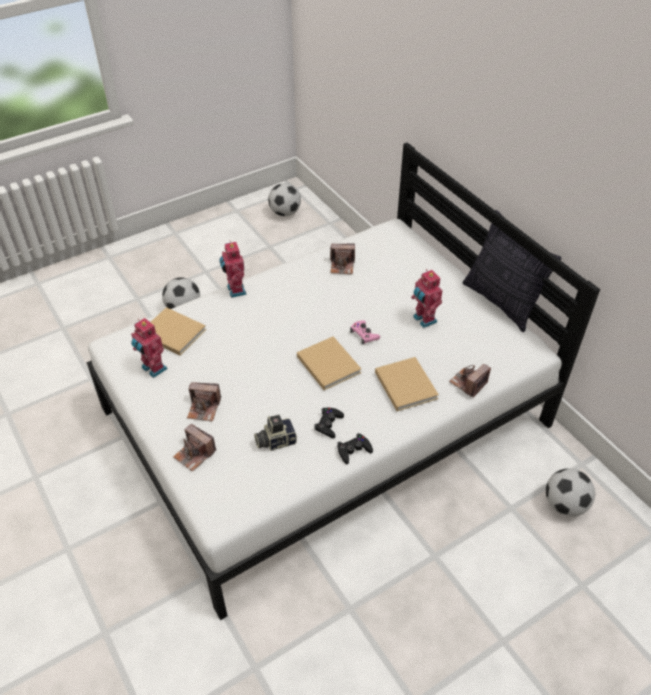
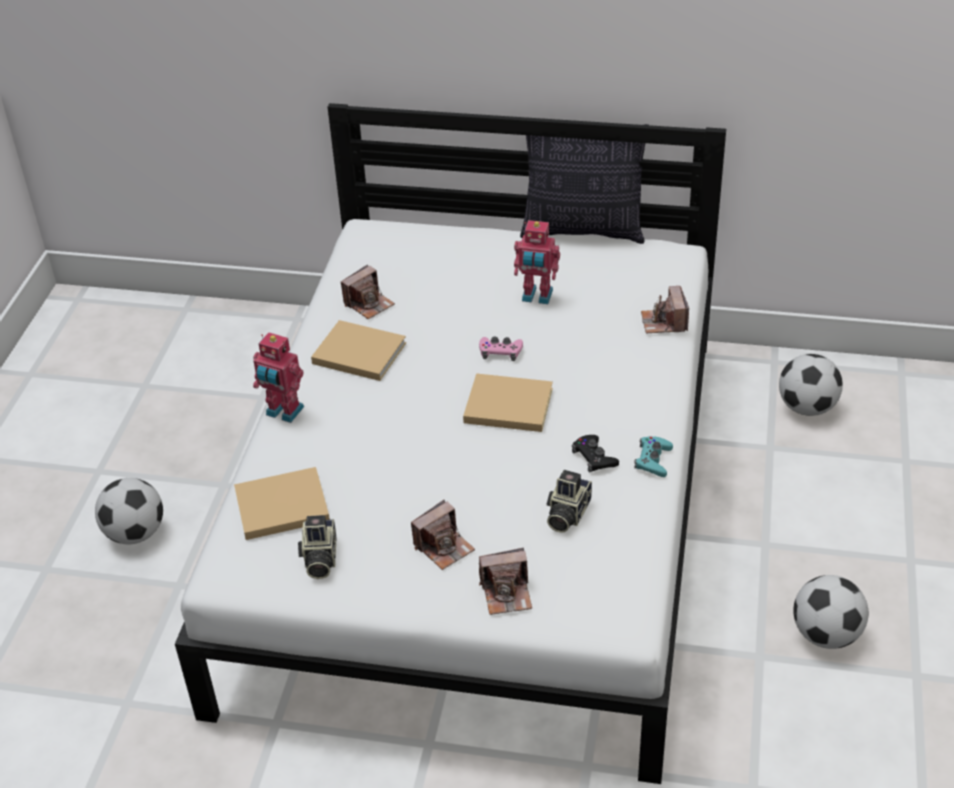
camera: 45 degrees left, 5 degrees down
toy robot [131,318,168,378] -> camera [298,515,336,579]
football [268,183,301,216] -> football moved to [793,575,869,649]
black game controller [337,433,373,464] -> turquoise game controller [634,436,673,477]
beige book [375,357,439,411] -> beige book moved to [311,320,406,381]

